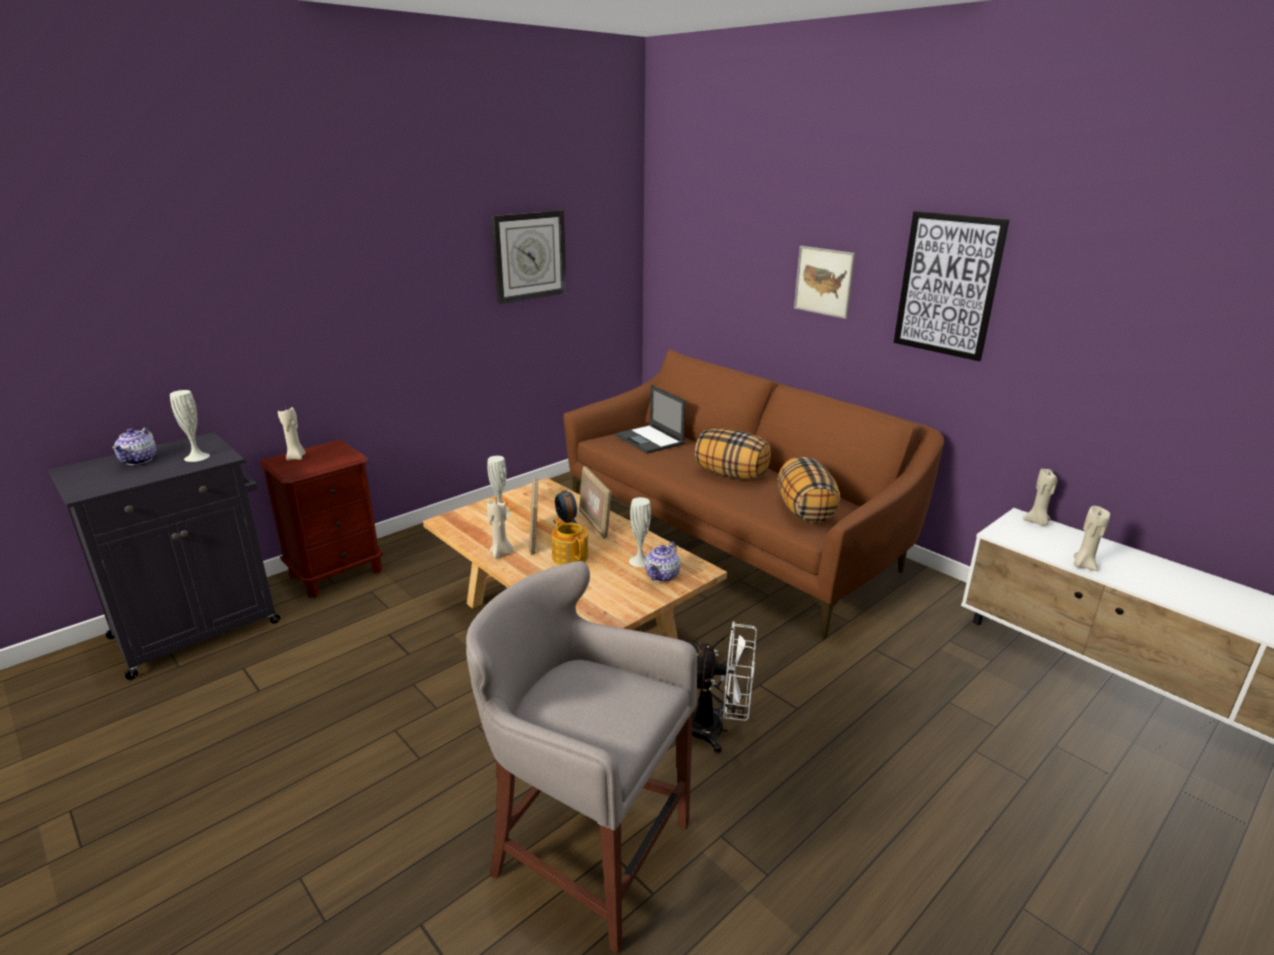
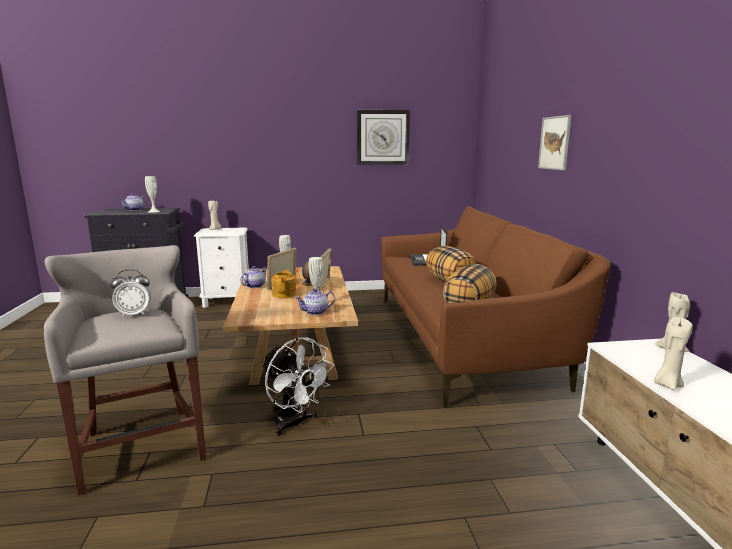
camera: 35 degrees right, 10 degrees down
brown nightstand [259,440,383,597] -> white nightstand [194,227,249,308]
beige candle [487,500,513,559] -> teapot [240,266,267,288]
picture [894,211,1010,361] -> none
none -> alarm clock [111,269,151,317]

